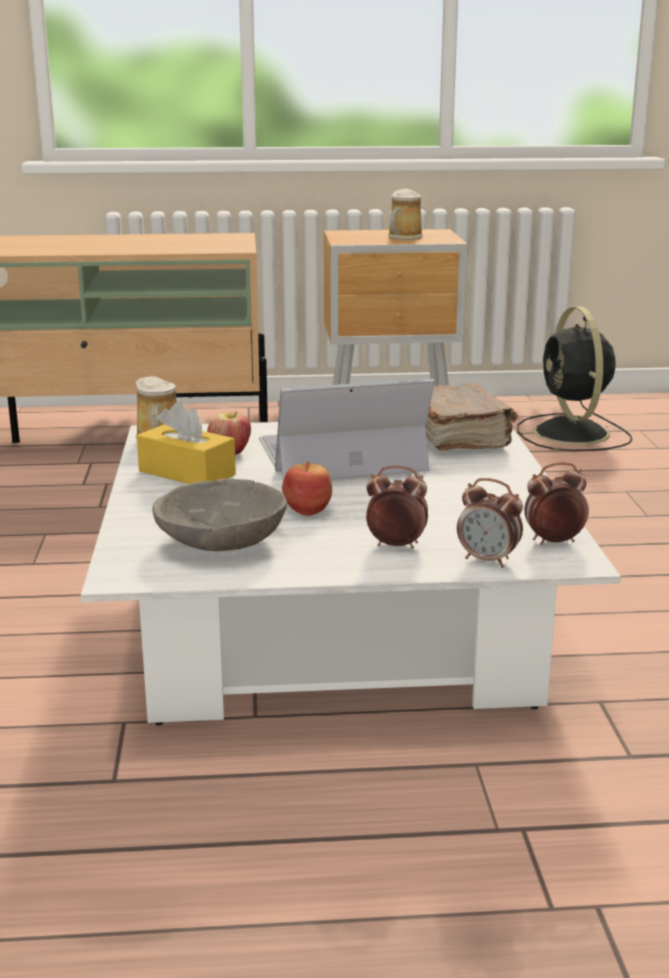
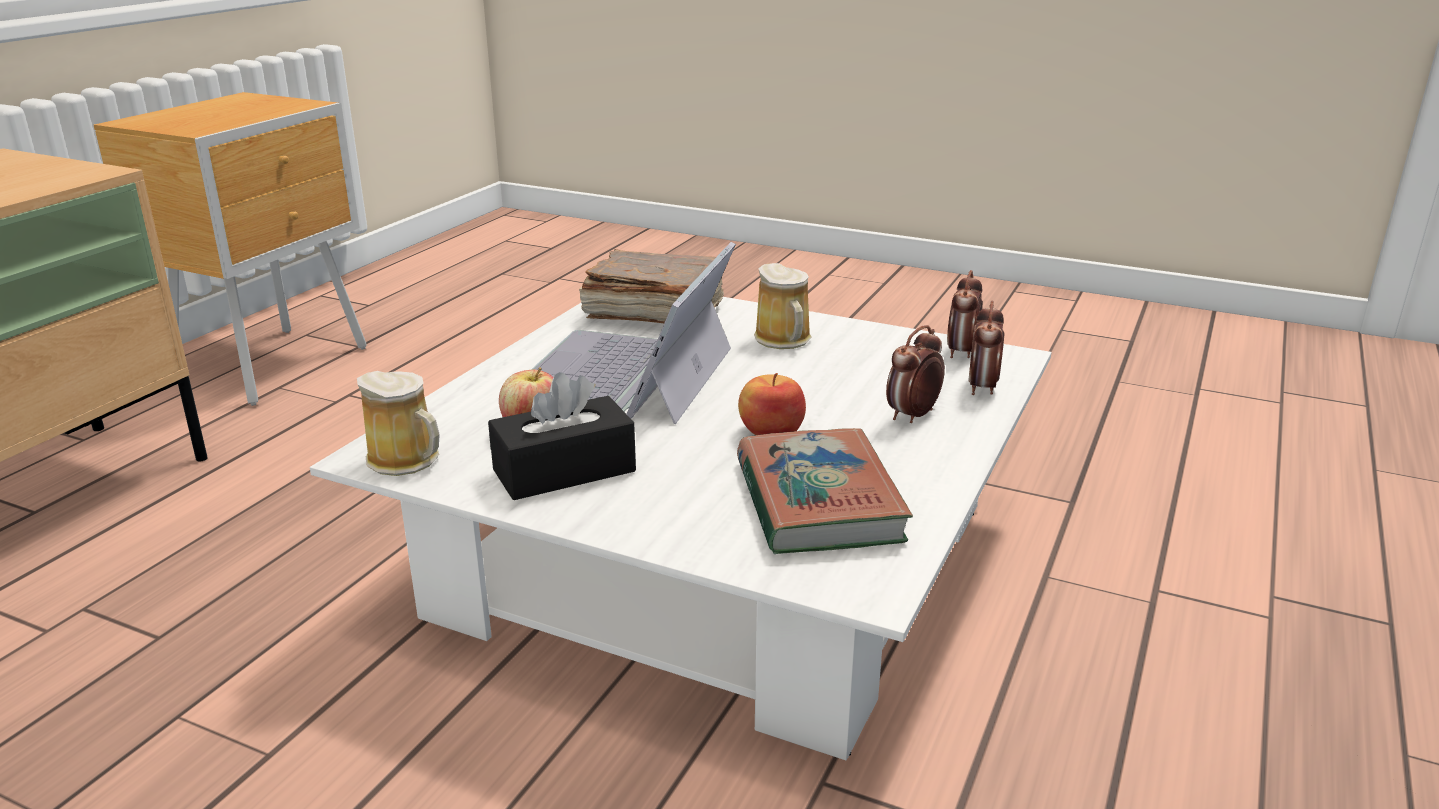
camera: 60 degrees left, 5 degrees up
yellow tissue box [137,401,236,484] -> black tissue box [488,372,636,500]
grey bowl [152,479,288,551] -> book [737,428,913,554]
mug [388,189,423,240] -> mug moved to [754,263,812,349]
alarm clock [457,478,523,568] -> alarm clock turned 135 degrees clockwise [968,300,1005,395]
black fan [517,307,632,451] -> none

